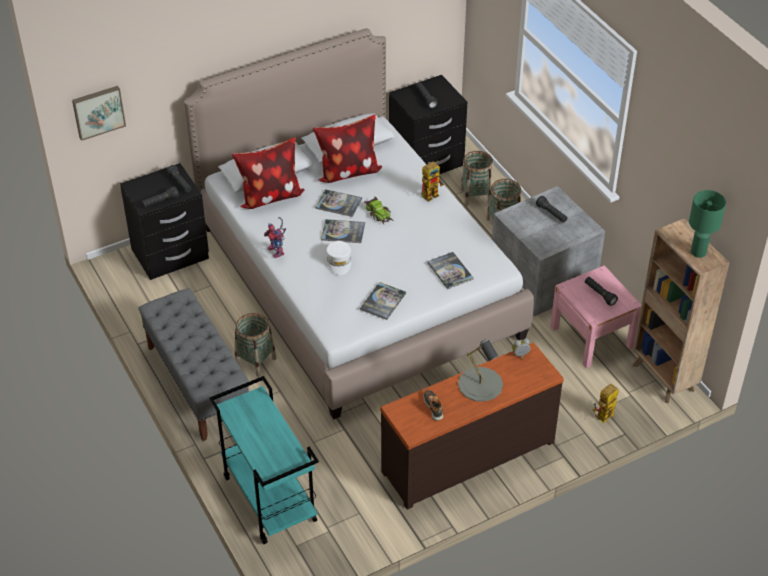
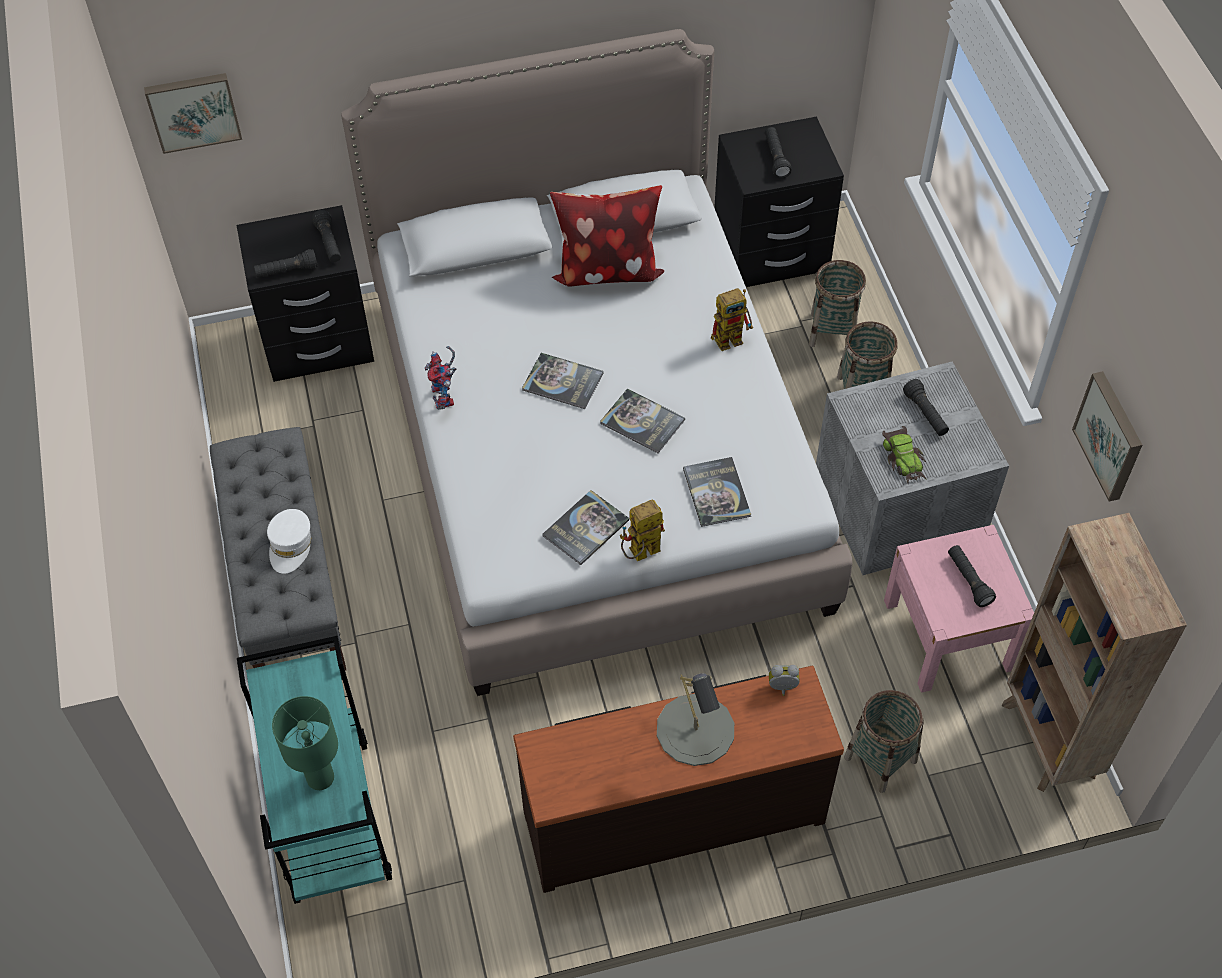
camera: 15 degrees right, 10 degrees up
pillow [232,137,305,209] -> none
basket [235,313,276,377] -> basket moved to [844,690,924,793]
book [315,189,362,217] -> book moved to [600,388,685,453]
white cap [326,241,351,275] -> white cap moved to [267,509,312,574]
toy car [364,197,394,224] -> toy car moved to [882,426,927,485]
shoe [424,390,443,421] -> none
toy robot [593,384,619,423] -> toy robot moved to [620,500,665,561]
green table lamp [689,190,726,258] -> green table lamp moved to [272,696,338,790]
none -> picture [1072,371,1142,502]

